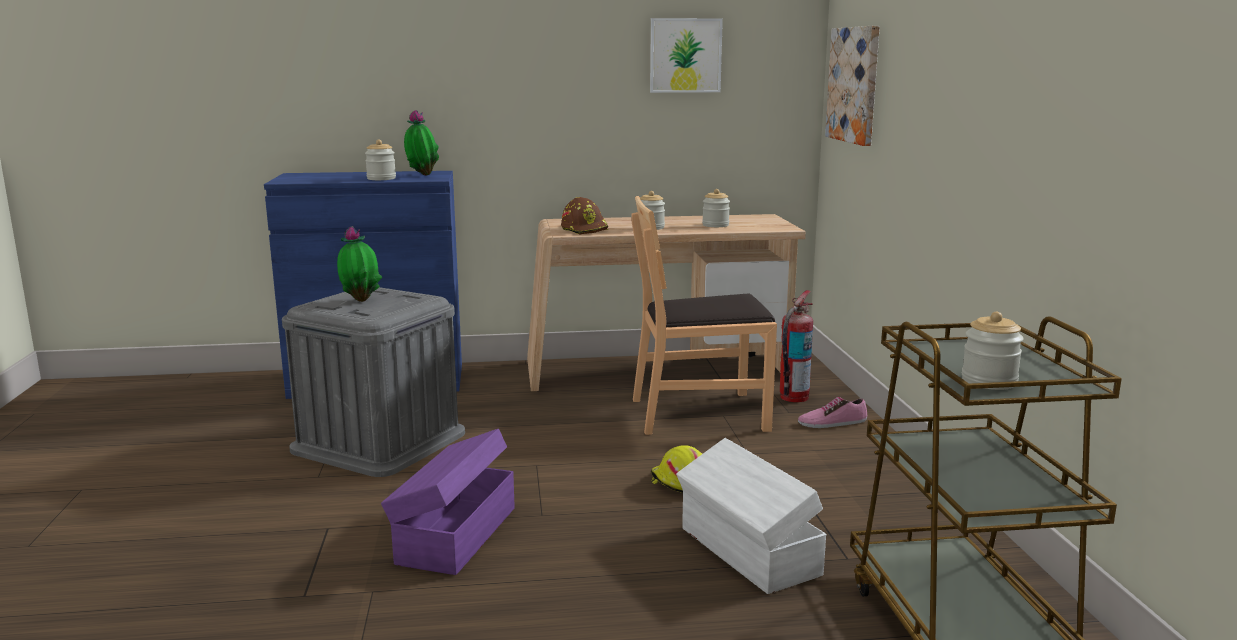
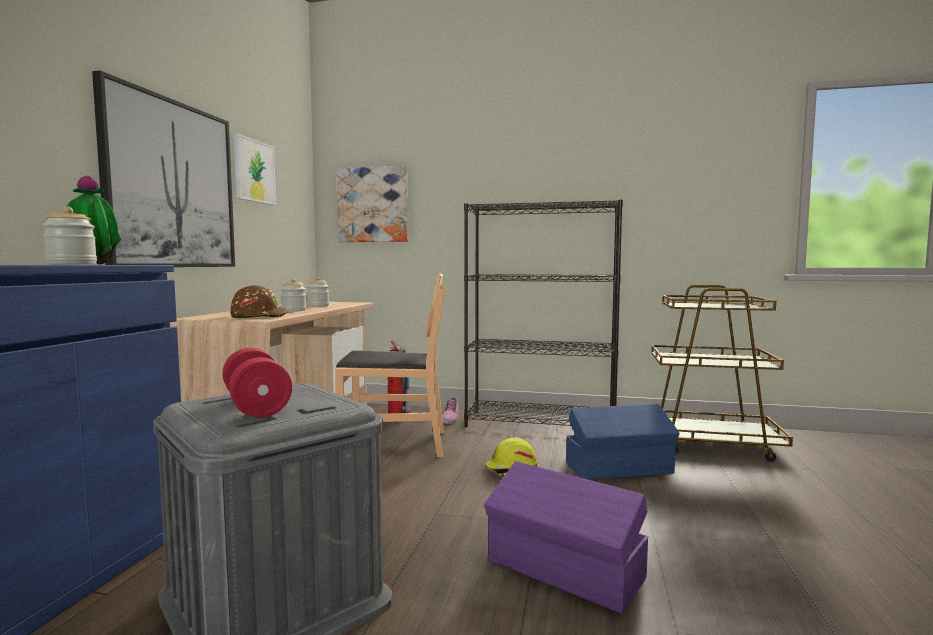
camera: 70 degrees left, 10 degrees down
potted plant [337,226,382,302] -> red dumbbell [222,348,292,418]
brown chair [631,196,777,435] -> brown chair turned 105 degrees counterclockwise [335,273,445,457]
white storage box [676,438,826,594] -> blue storage box [567,404,680,480]
jar [962,312,1024,390] -> none
none -> picture [92,70,235,267]
none -> black bookcase [464,199,623,427]

